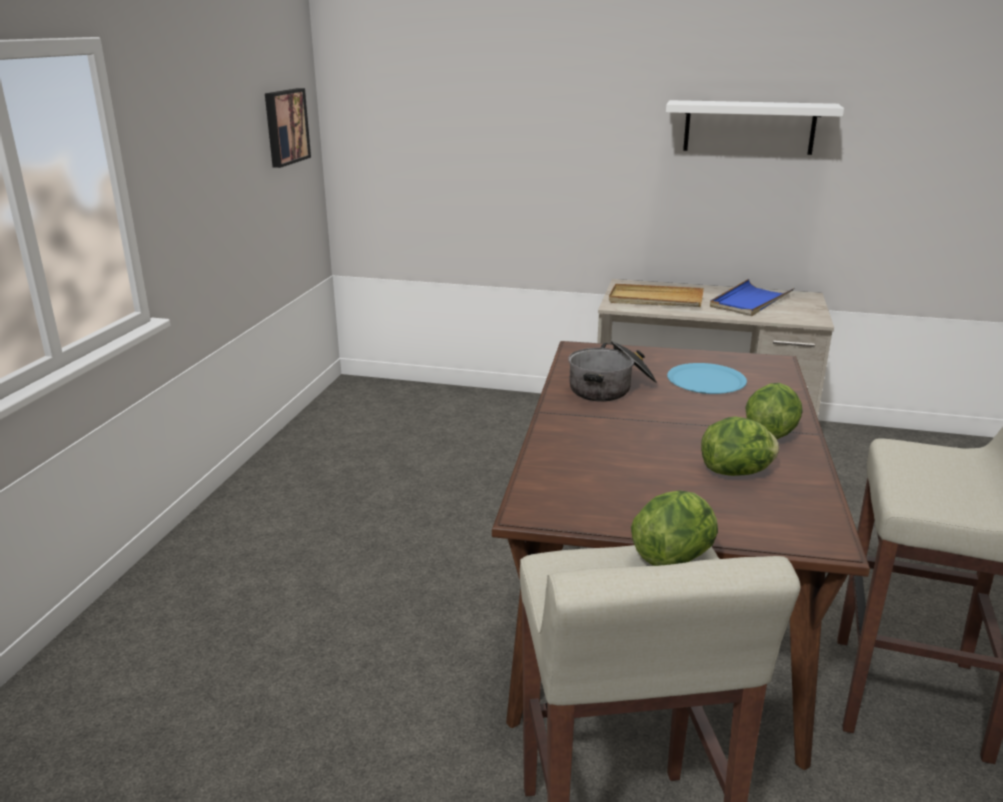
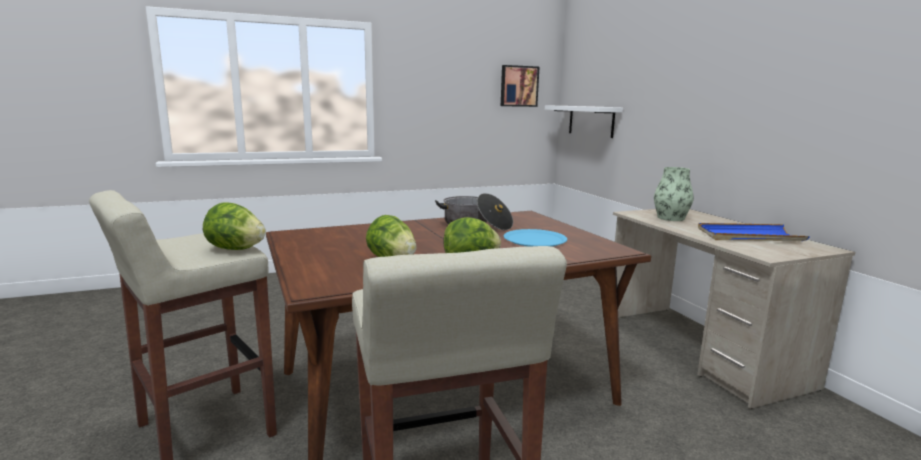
camera: 55 degrees right, 10 degrees down
beige tray [609,284,704,307] -> vase [654,167,694,221]
white shelf [666,100,844,155] -> white shelf moved to [545,105,623,138]

